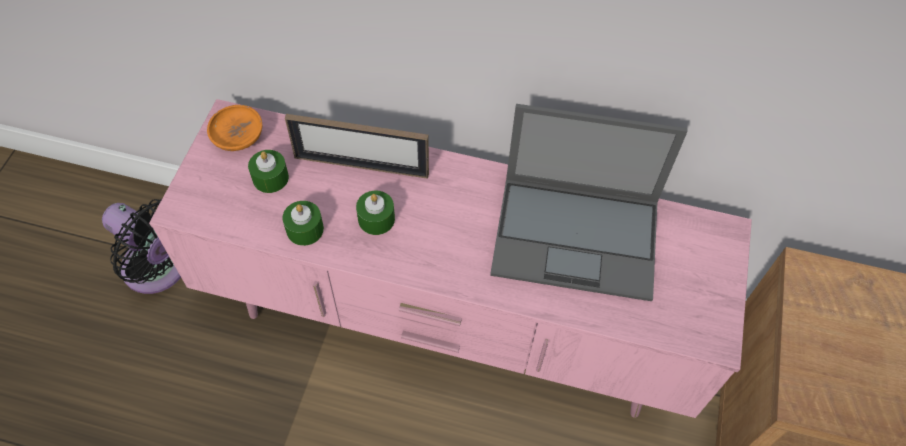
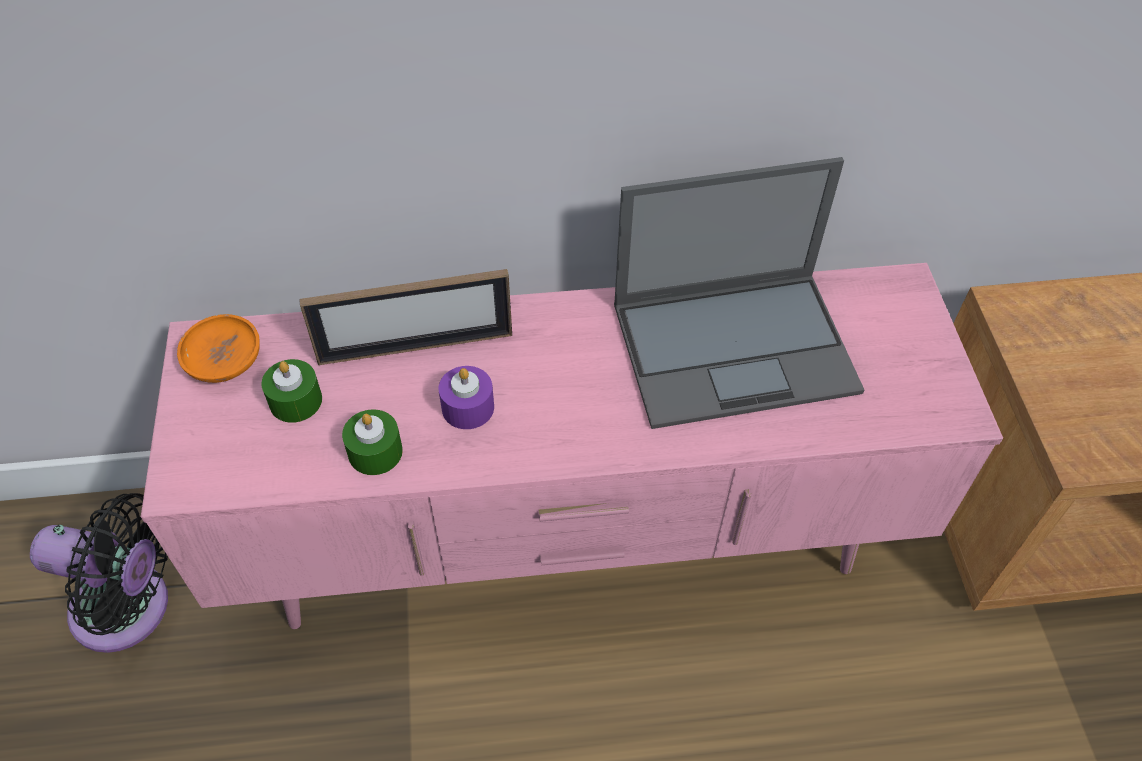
camera: 20 degrees left, 5 degrees down
green candle [356,190,395,235] -> purple candle [439,366,494,429]

